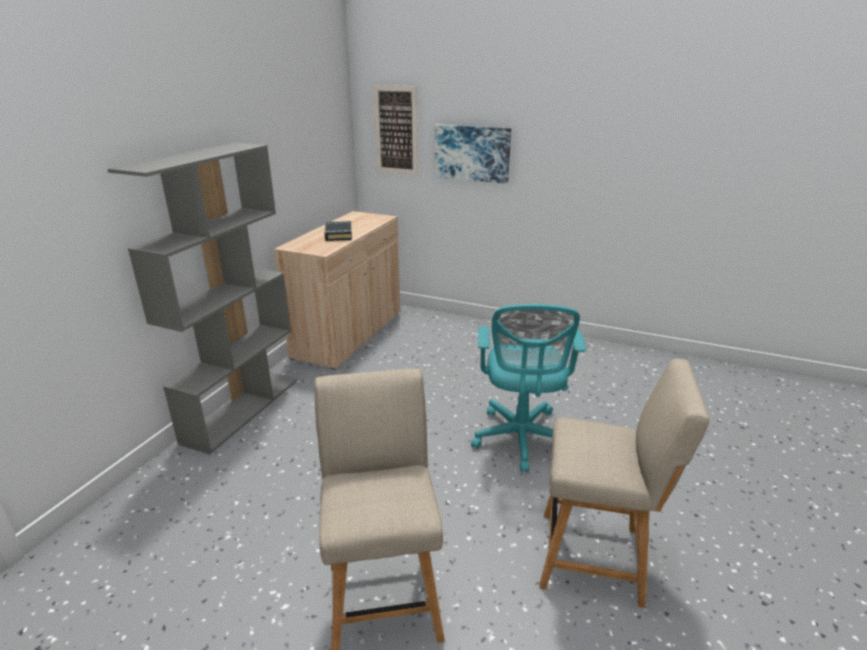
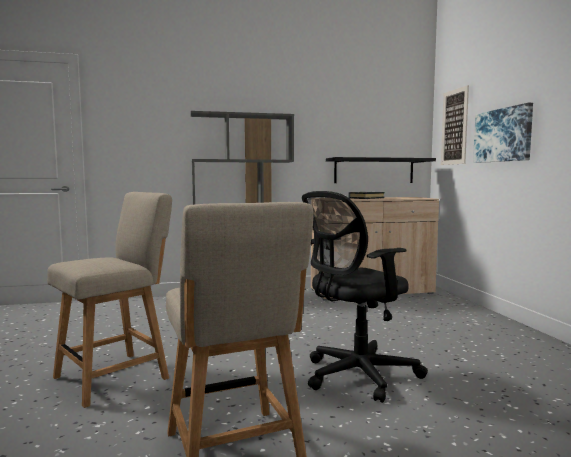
camera: 55 degrees right, 20 degrees down
turquoise office chair [471,304,586,473] -> black office chair [302,191,428,403]
none -> black shelf [326,157,436,183]

